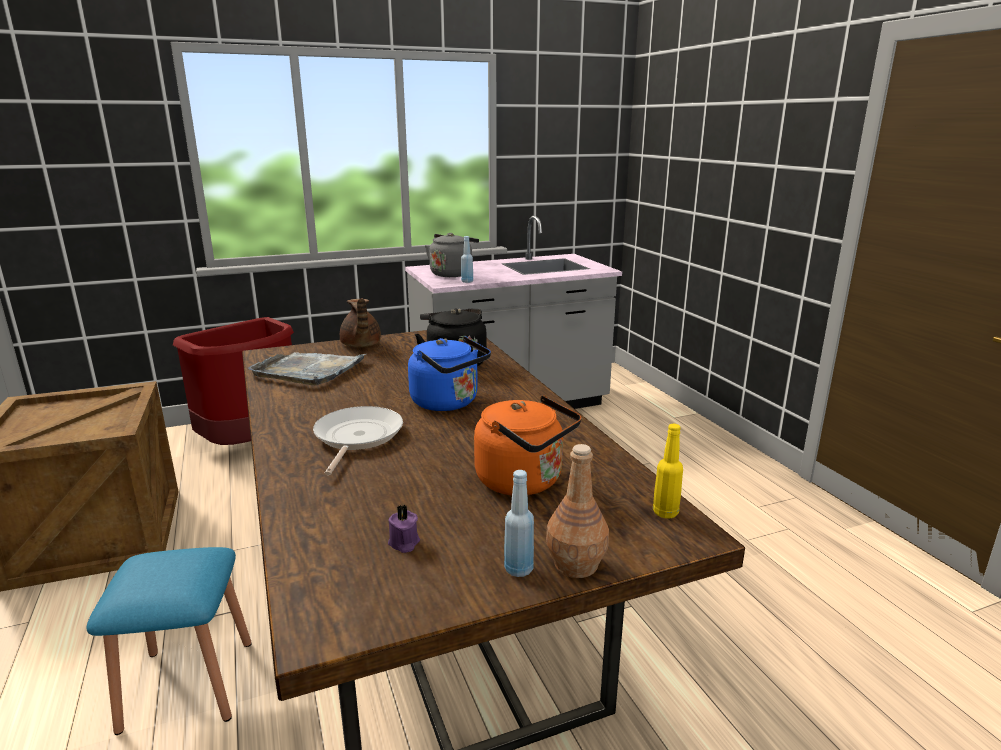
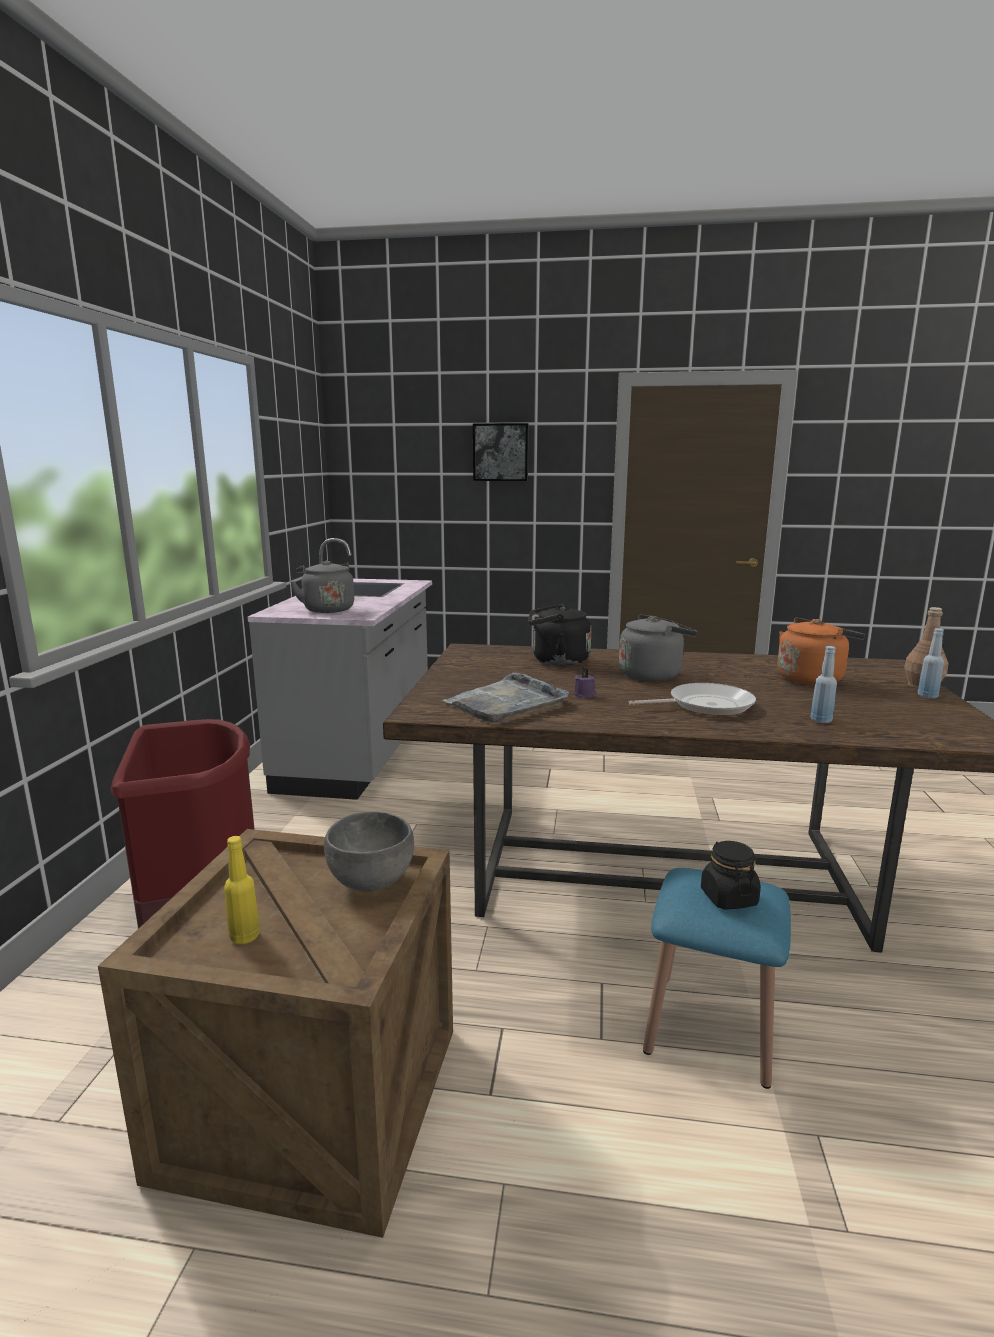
camera: 60 degrees left, 5 degrees down
frying pan [313,406,403,475] -> frying pan turned 135 degrees clockwise [629,683,756,716]
brown teapot [340,298,381,347] -> none
purple candle [388,505,420,553] -> purple candle moved to [574,668,597,698]
blue kettle [408,336,491,411] -> grey kettle [619,614,698,681]
blue bottle [461,236,473,283] -> blue bottle moved to [810,646,837,723]
yellow bottle [653,424,683,518] -> yellow bottle moved to [224,836,260,944]
none -> grey bowl [324,811,414,892]
none -> picture [473,423,529,481]
none -> black jar [701,841,761,910]

